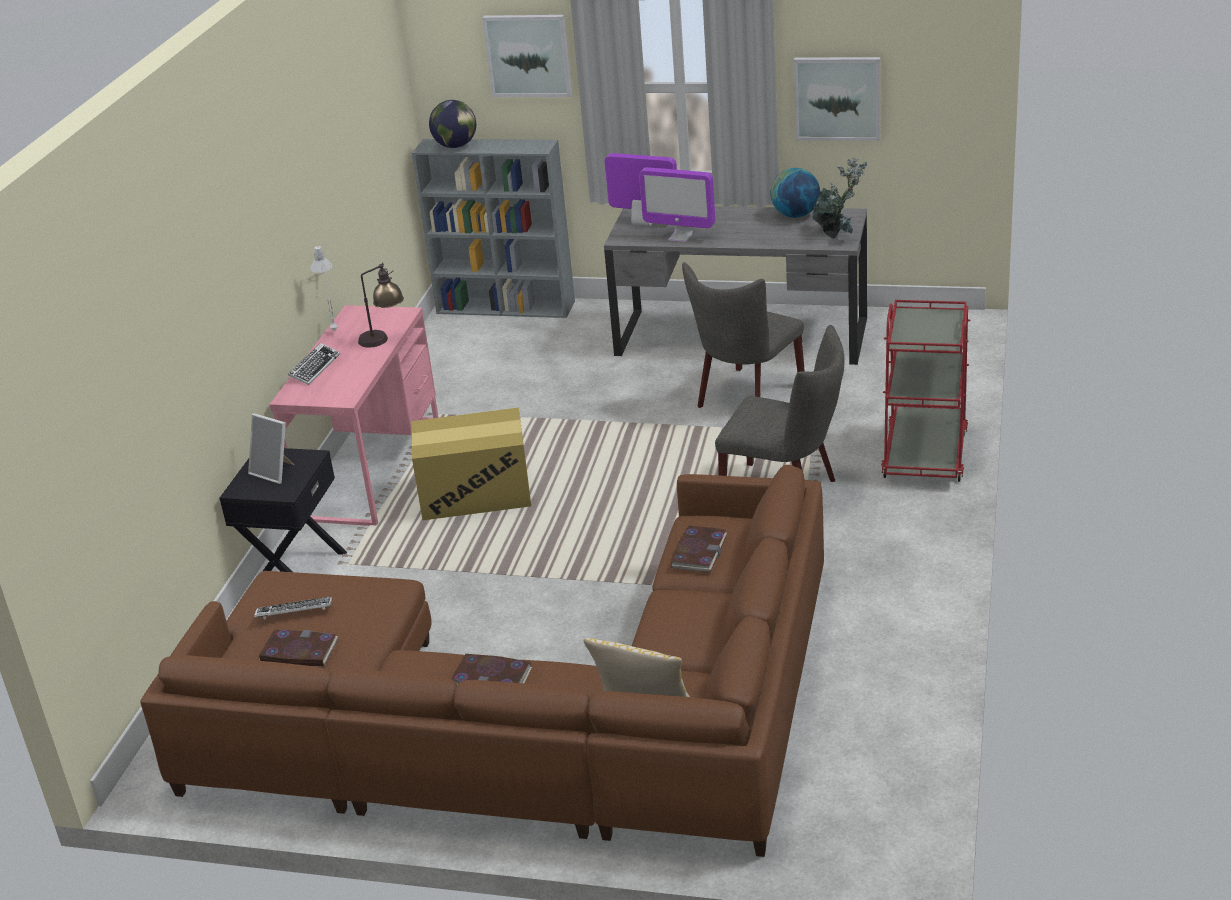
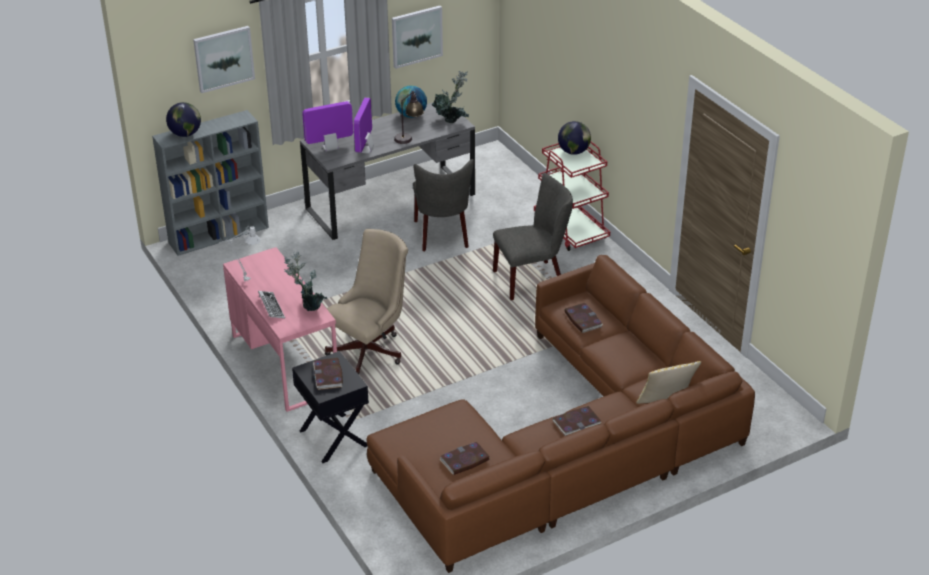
camera: 45 degrees left, 5 degrees up
picture frame [248,413,294,484] -> book [313,358,343,390]
keyboard [254,597,332,619] -> none
table lamp [358,263,404,347] -> table lamp moved to [394,90,424,144]
cardboard box [411,408,531,520] -> beige office chair [325,229,408,374]
monitor [639,167,715,242] -> monitor turned 120 degrees clockwise [354,98,374,154]
none -> potted plant [284,251,327,311]
none -> globe [558,121,591,155]

